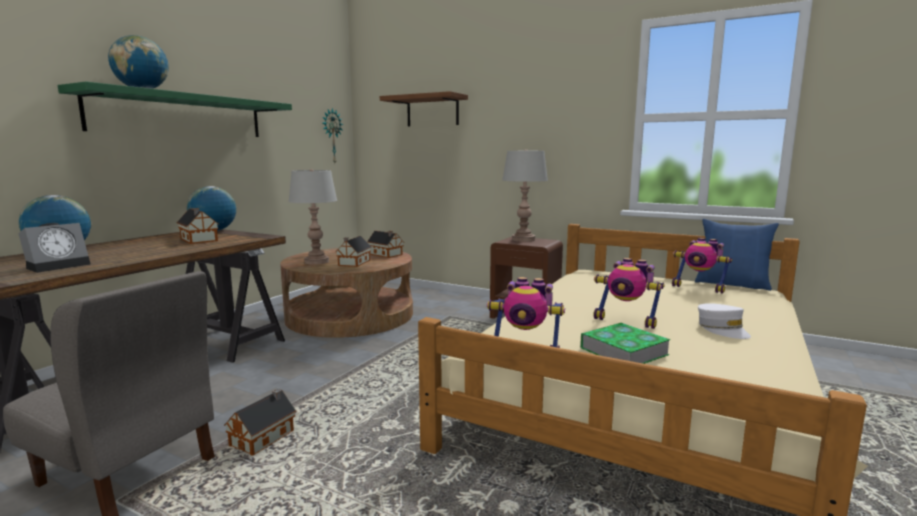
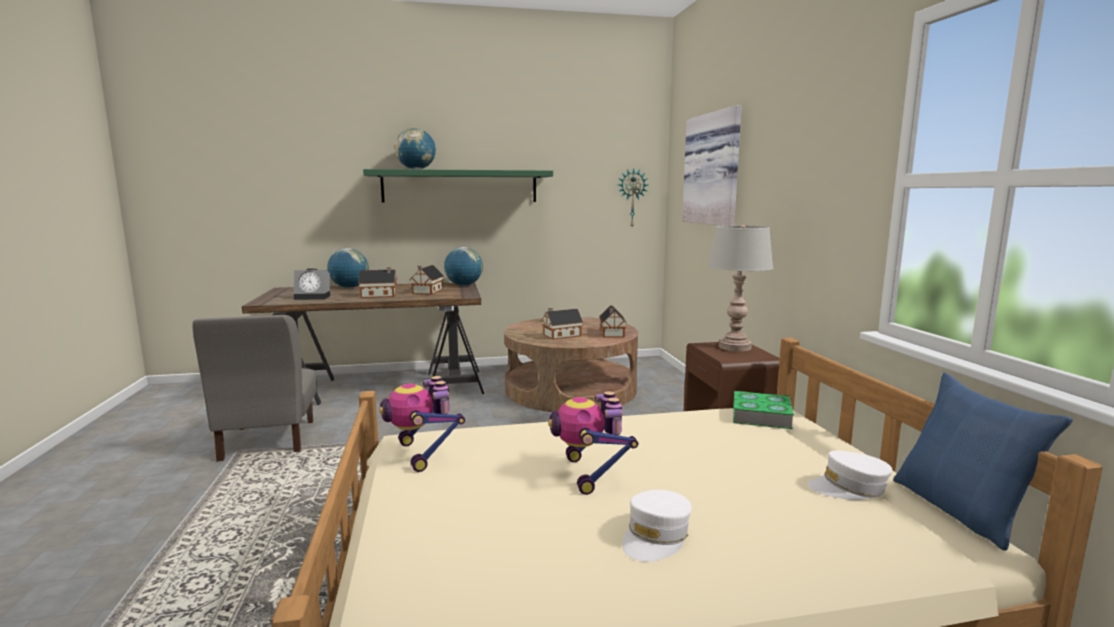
camera: 50 degrees right, 0 degrees up
toy house [224,389,296,456] -> toy house moved to [358,267,397,298]
grey table lamp [288,169,337,265] -> none
shelf [380,91,468,127] -> picture [682,105,742,226]
book [580,323,671,364] -> book moved to [733,391,794,429]
toy robot [672,238,732,294] -> white cap [808,451,892,500]

